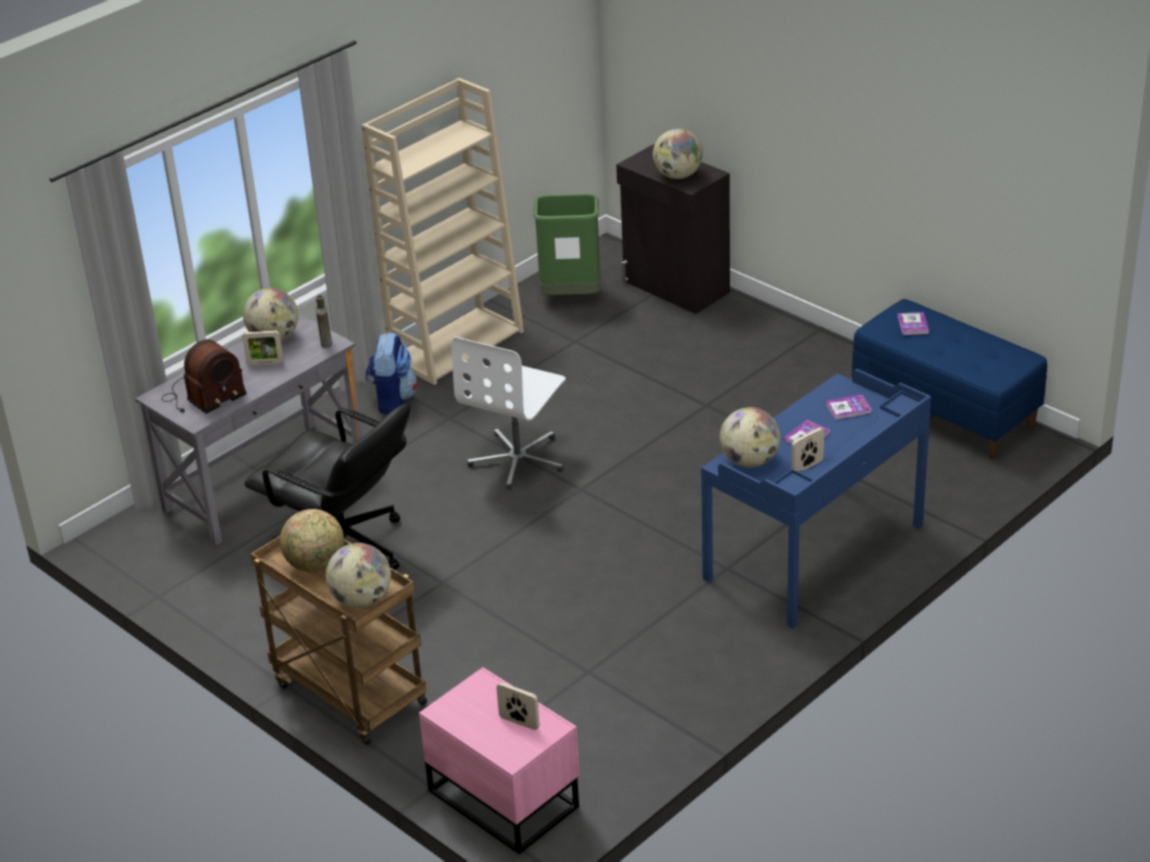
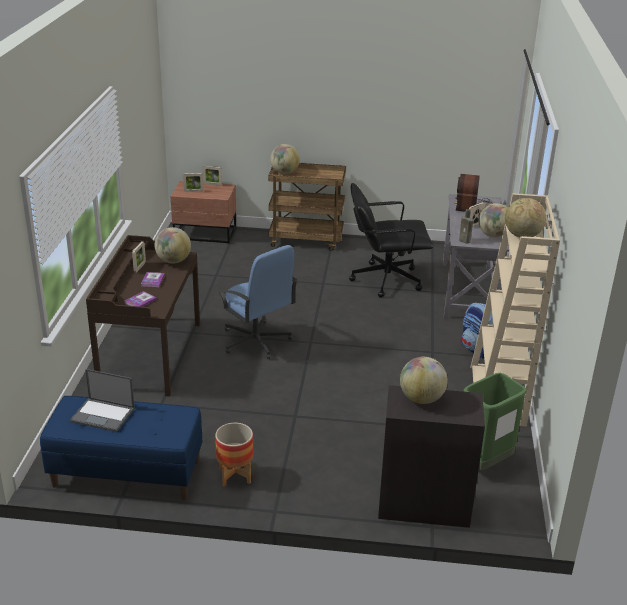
camera: 140 degrees right, 5 degrees down
globe [280,509,344,573] -> globe moved to [505,198,546,238]
pink nightstand [419,667,580,854] -> brown nightstand [170,181,236,243]
white office chair [451,337,566,489] -> none
blue desk [701,369,931,629] -> brown desk [86,235,200,397]
book [898,312,929,335] -> none
none -> laptop [70,369,135,432]
none -> picture frame [203,166,222,186]
none -> planter [215,423,253,487]
none -> blue office chair [218,245,298,359]

